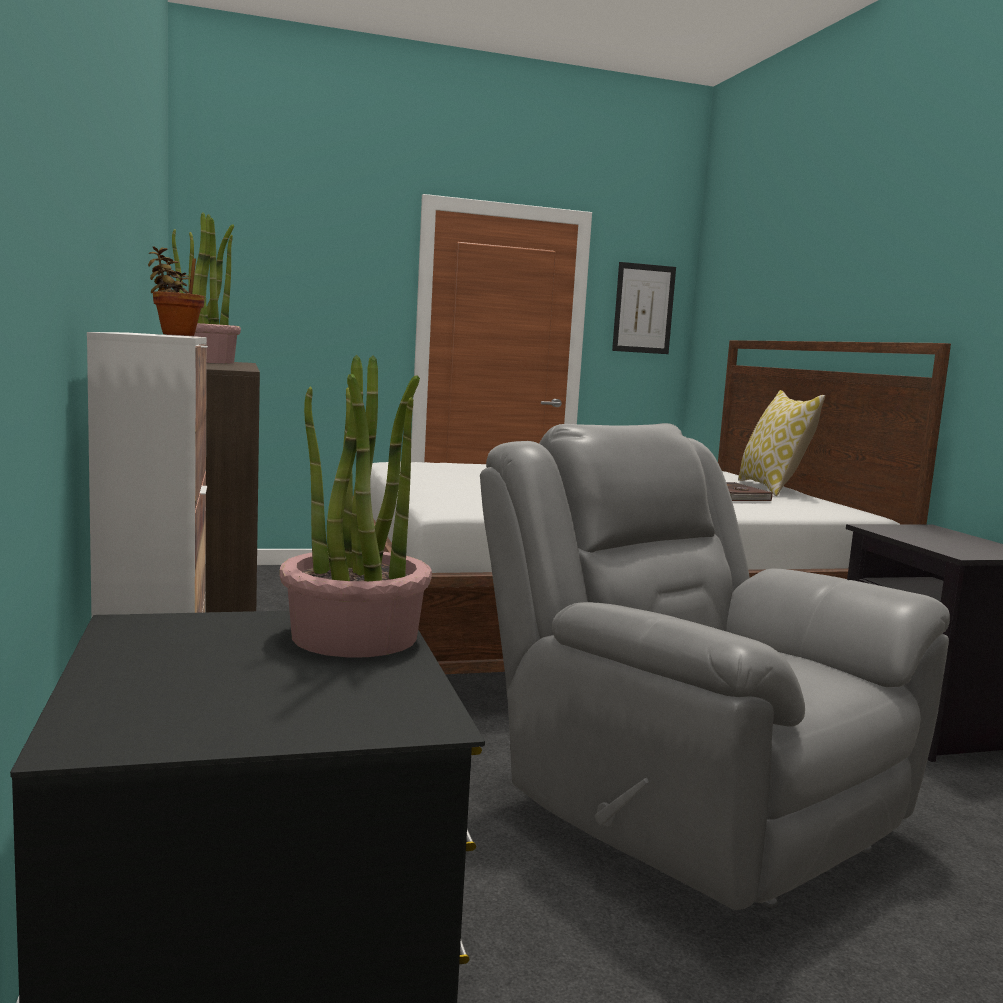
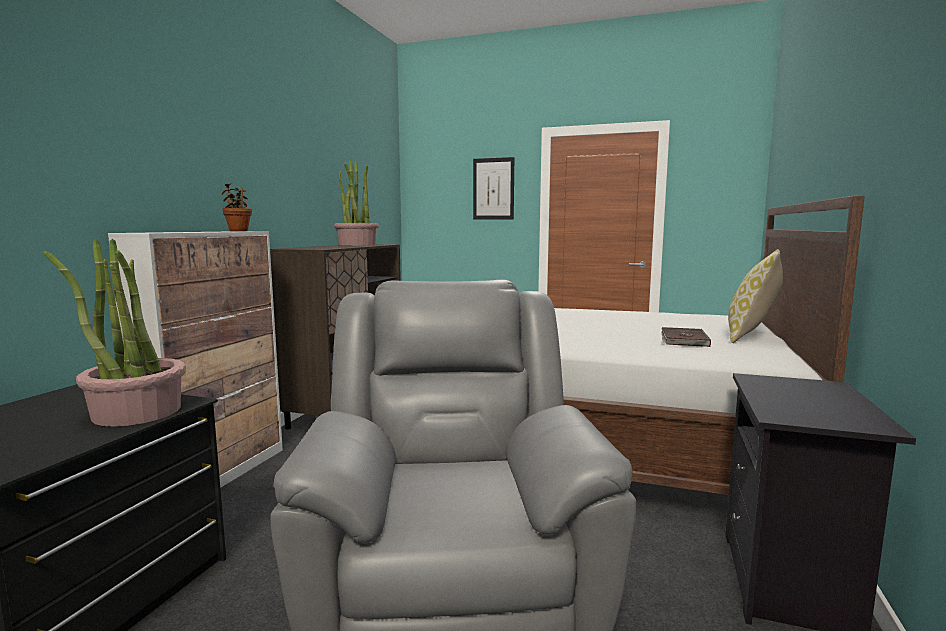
camera: 35 degrees right, 0 degrees up
picture [612,262,676,354] -> picture moved to [473,157,514,220]

